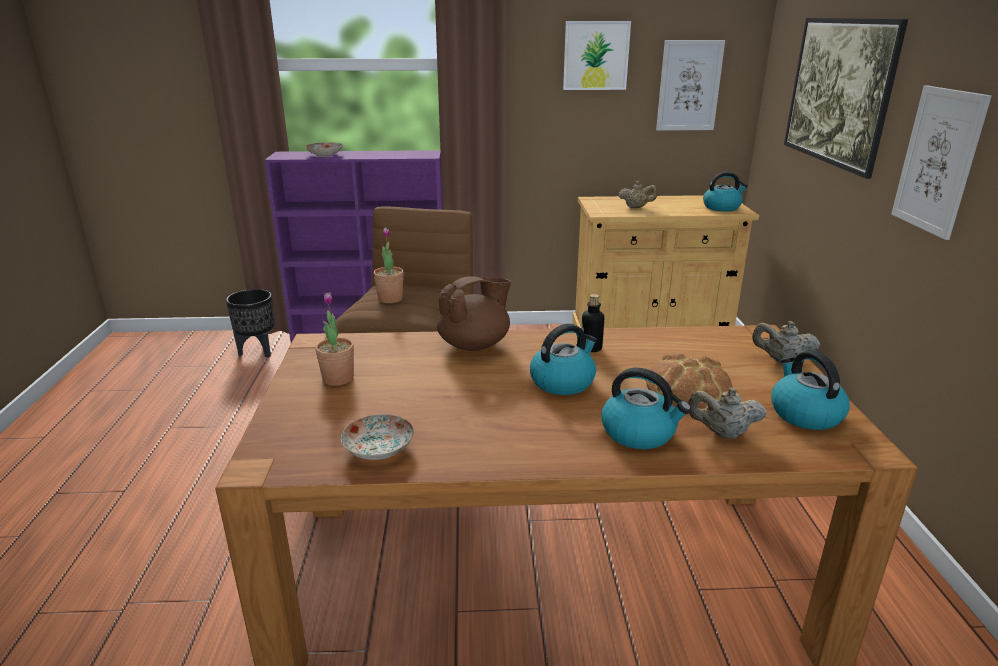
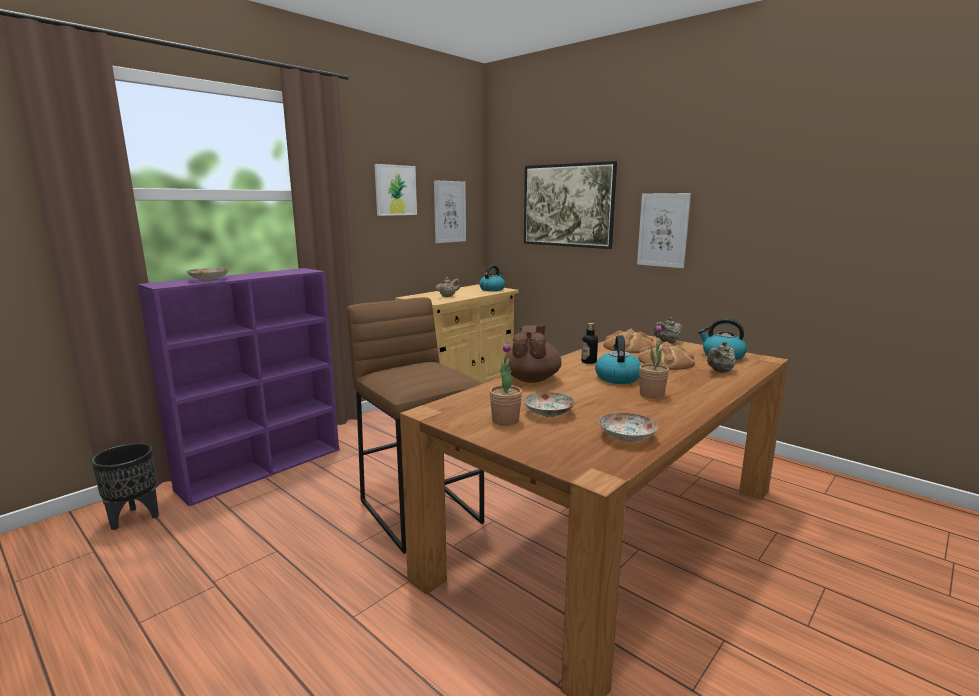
camera: 45 degrees left, 10 degrees down
potted plant [374,228,404,303] -> potted plant moved to [639,325,669,399]
kettle [602,368,691,449] -> none
none -> plate [523,392,575,417]
none -> bread [603,329,653,353]

